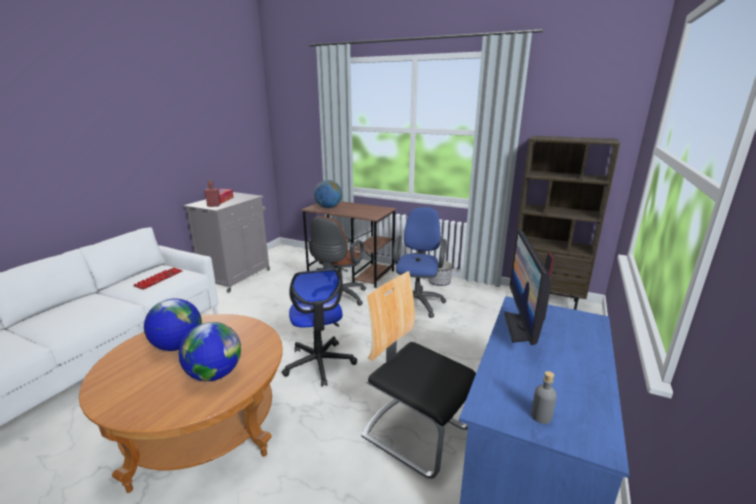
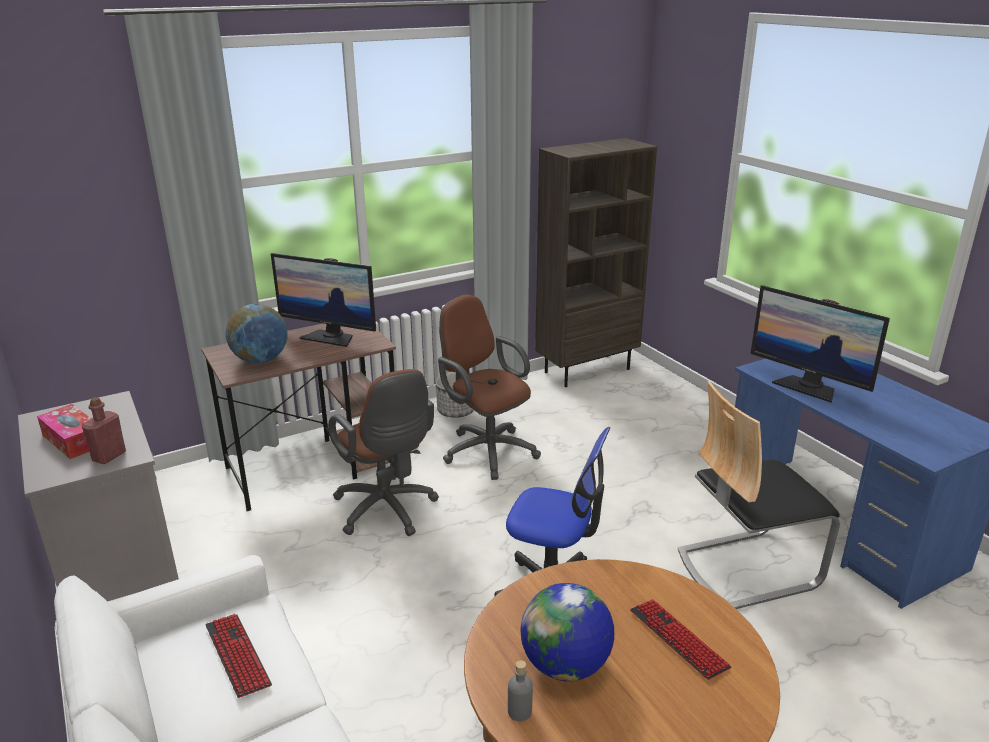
camera: 55 degrees left, 5 degrees up
globe [179,322,241,381] -> keyboard [630,599,731,680]
blue office chair [393,207,446,318] -> brown office chair [438,294,541,480]
grey bottle [531,371,557,424] -> grey bottle moved to [508,660,533,721]
none -> monitor [271,253,376,347]

